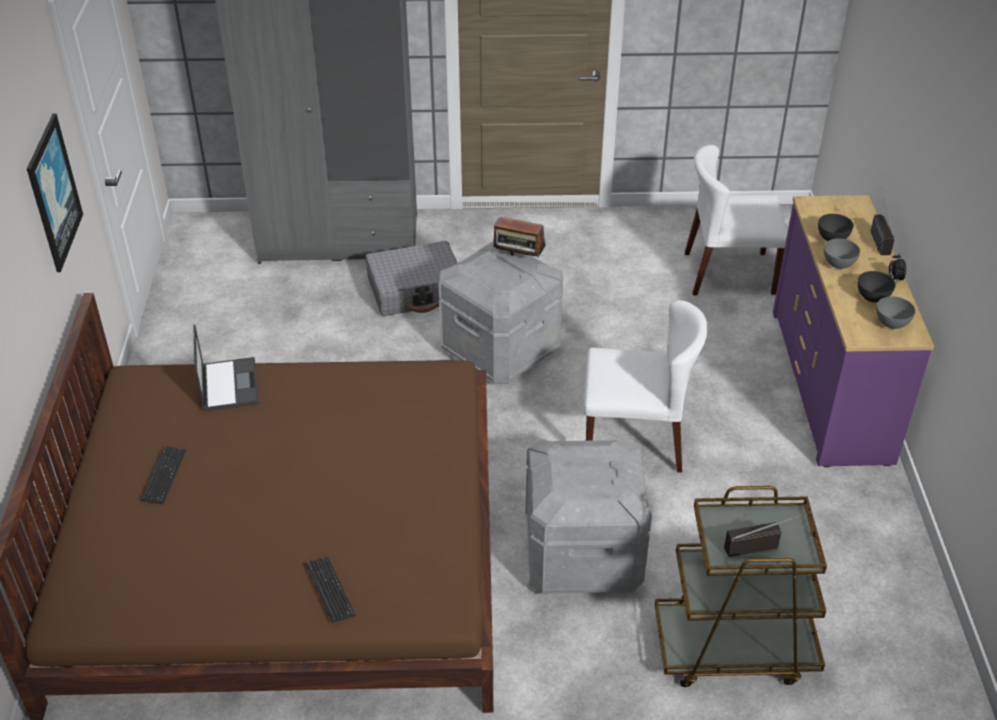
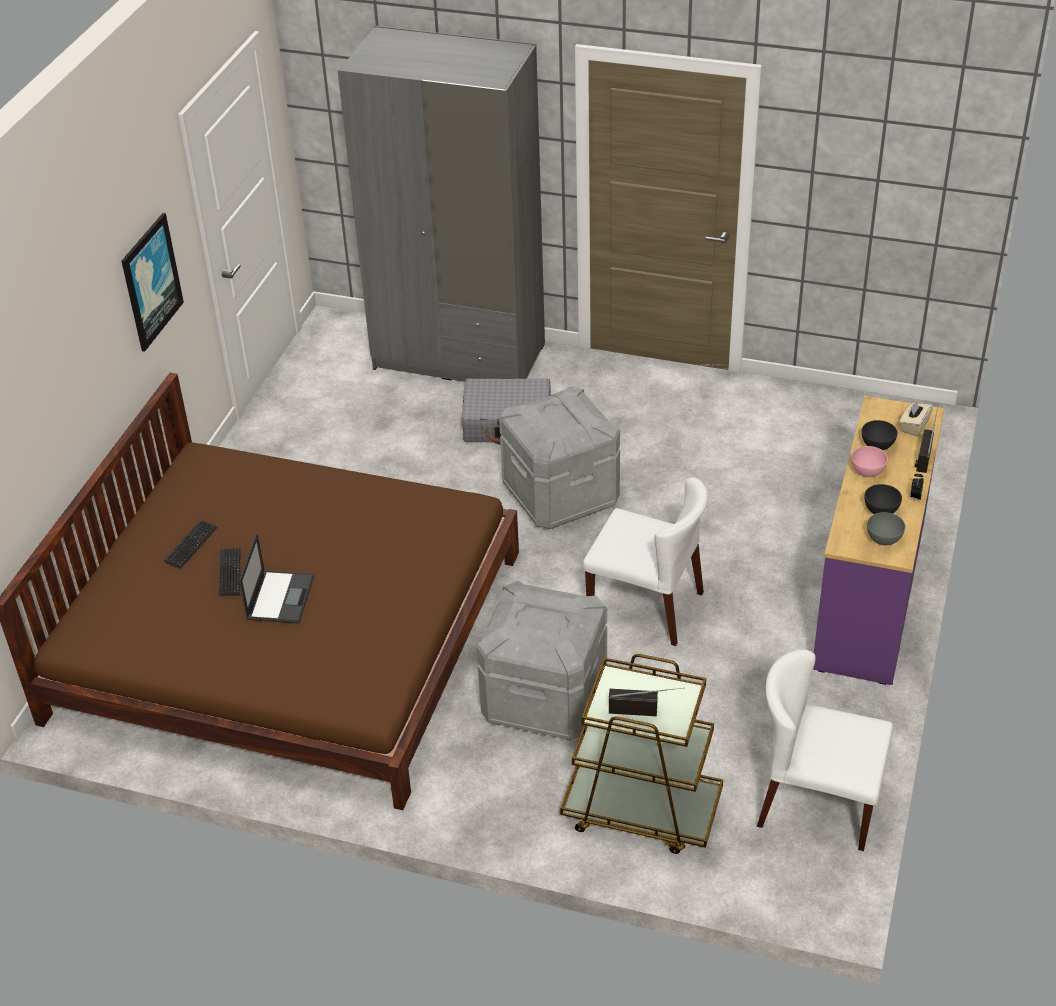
camera: 20 degrees right, 0 degrees up
laptop [193,324,259,411] -> laptop moved to [239,533,314,623]
keyboard [305,557,356,623] -> keyboard moved to [219,548,241,596]
radio [493,216,546,259] -> none
white chair [685,145,788,296] -> white chair moved to [757,649,893,851]
grey bowl [824,238,860,269] -> pink bowl [851,446,888,477]
none -> beige tissue box [899,399,933,436]

